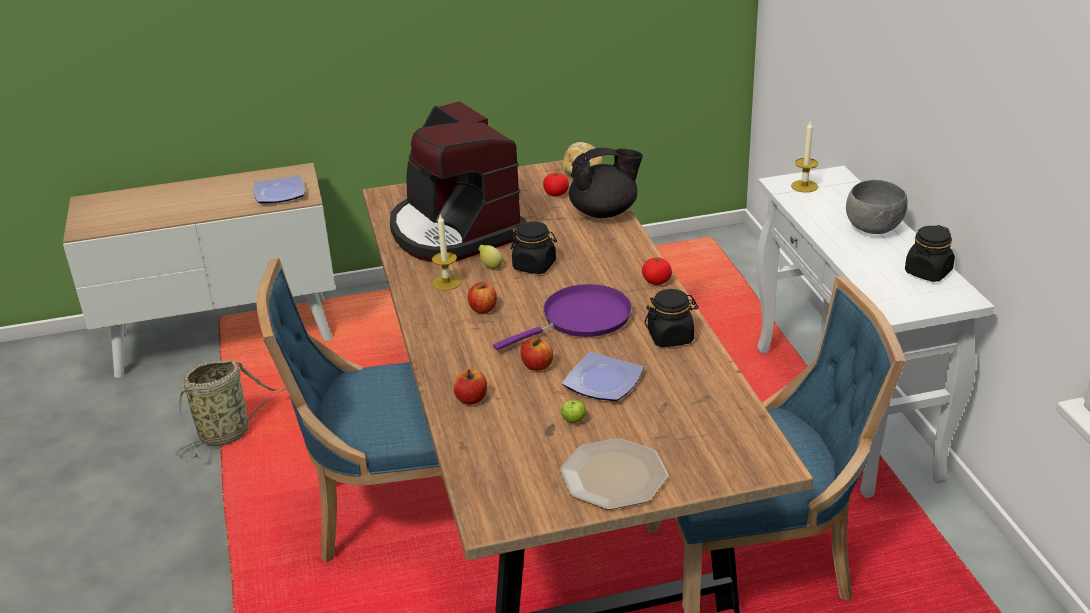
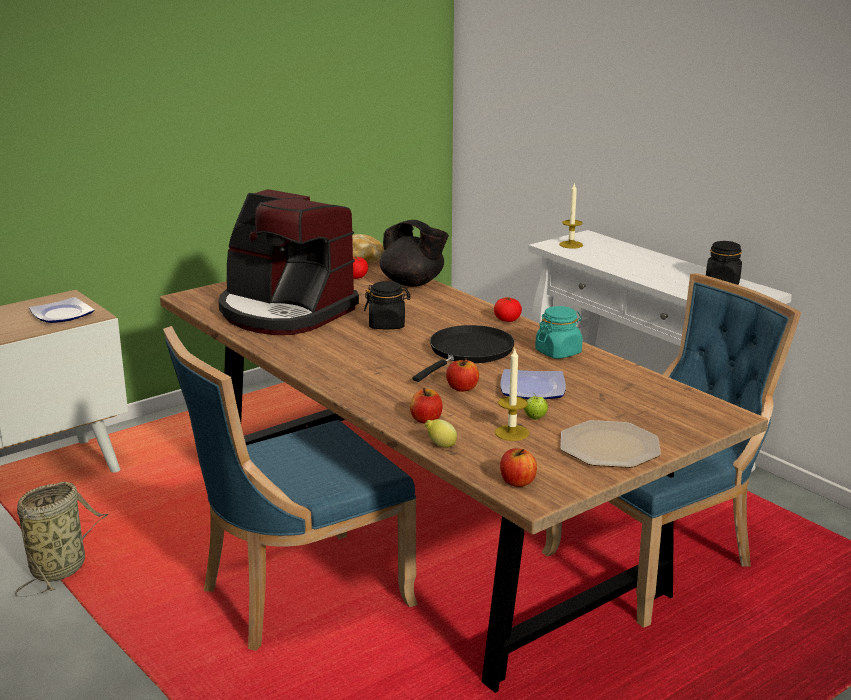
camera: 25 degrees left, 10 degrees down
candle [432,215,461,290] -> candle moved to [495,349,529,441]
apple [468,282,497,313] -> apple moved to [500,448,537,487]
lemon [479,245,503,269] -> lemon moved to [425,419,457,448]
purple frying pan [493,284,632,351] -> black frying pan [412,325,515,382]
black teapot [569,148,643,218] -> black teapot turned 75 degrees clockwise [380,220,449,287]
black jar [645,289,699,347] -> turquoise jar [535,306,582,359]
grey bowl [846,180,908,234] -> none

